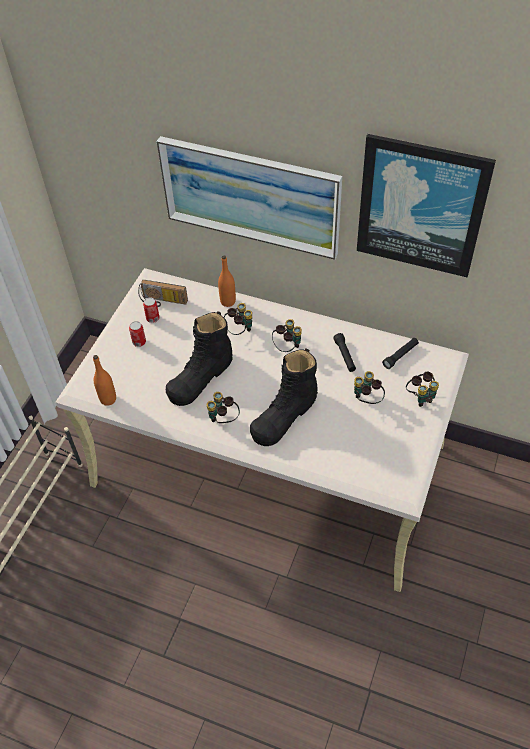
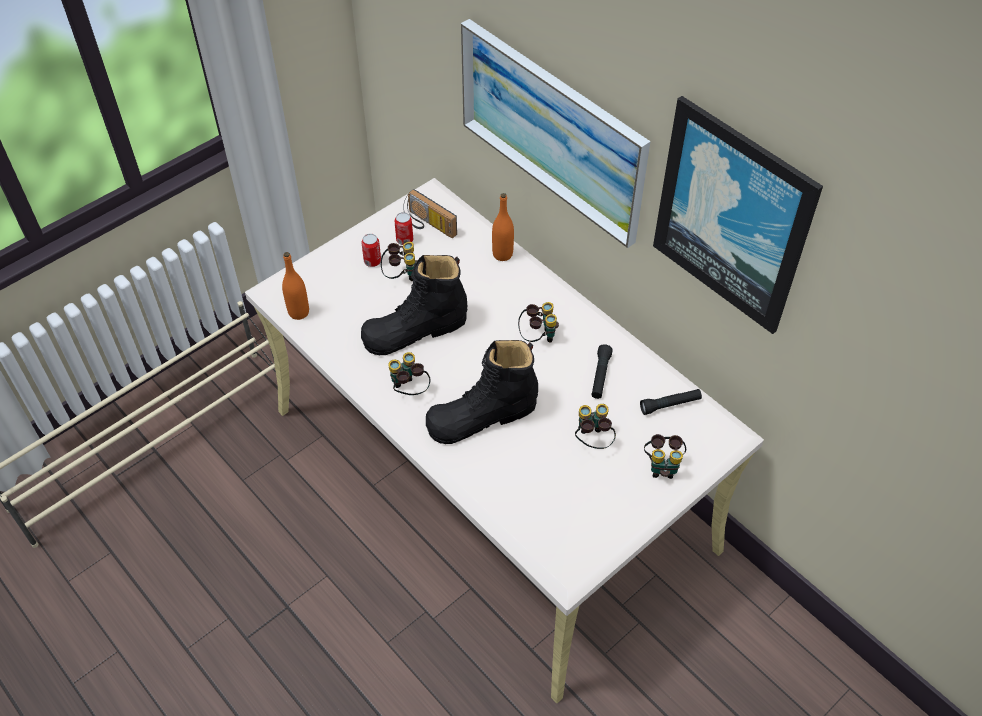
camera: 25 degrees right, 0 degrees up
binoculars [224,303,252,335] -> binoculars moved to [381,242,418,281]

